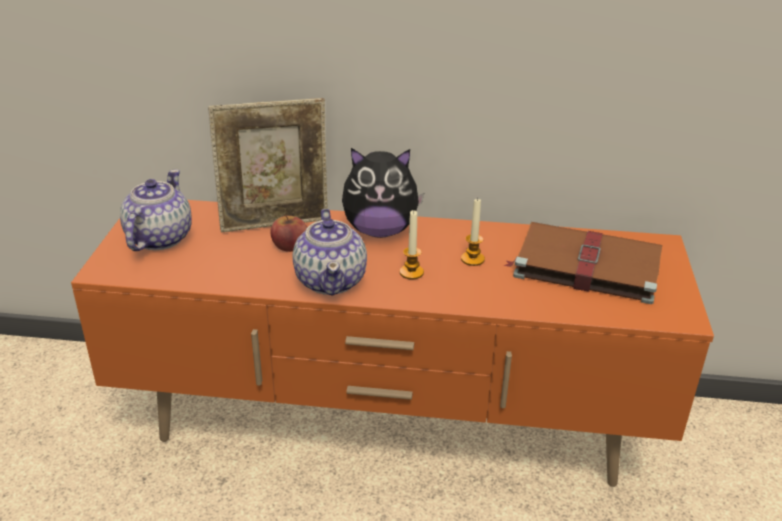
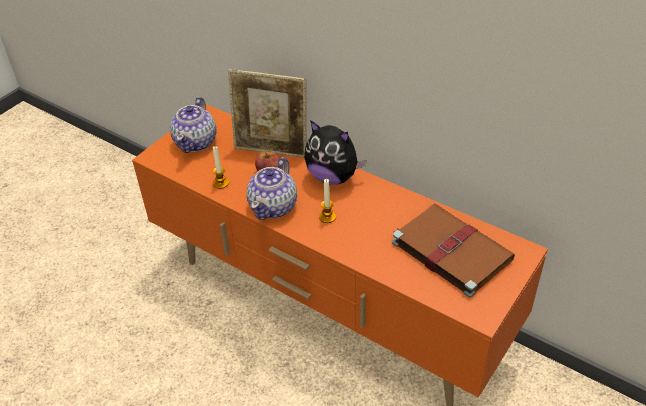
camera: 30 degrees right, 10 degrees up
teapot [120,169,192,251] -> teapot turned 150 degrees clockwise [170,97,217,153]
candle [461,198,485,266] -> candle moved to [213,146,229,189]

